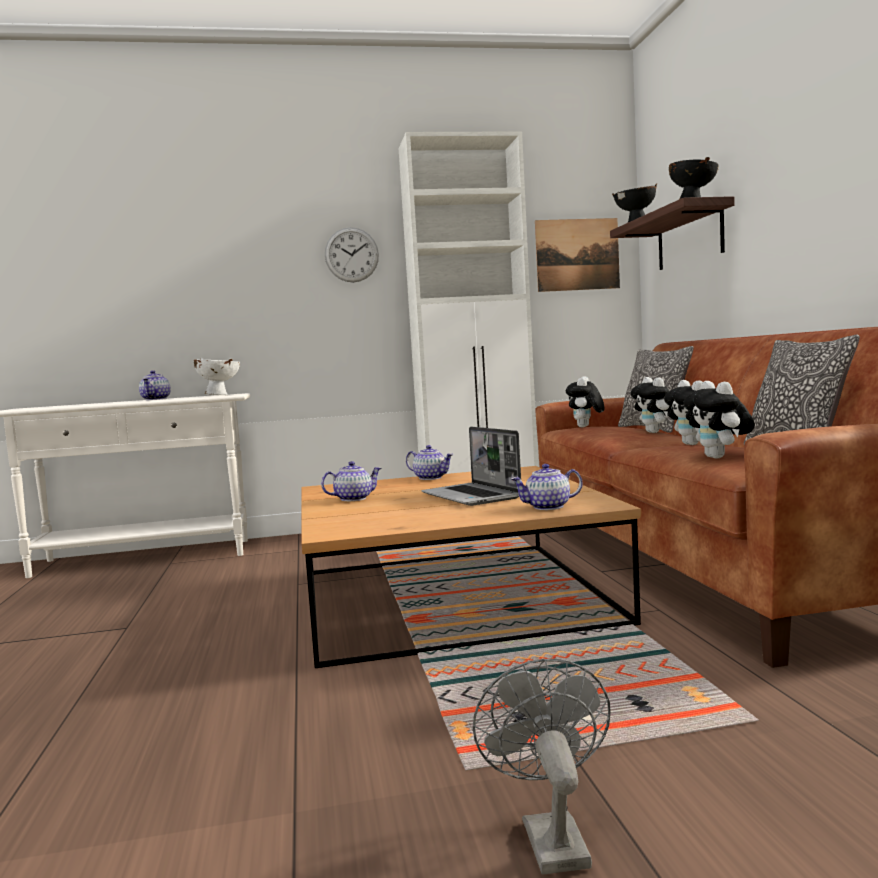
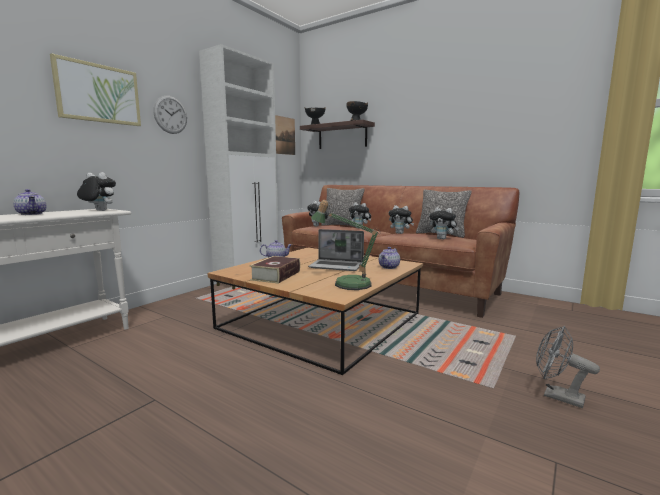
camera: 45 degrees left, 5 degrees up
white bowl [194,358,240,395] -> plush toy [77,172,116,211]
teapot [321,461,382,501] -> book [249,256,300,284]
none -> picture [50,53,141,126]
none -> table lamp [311,200,381,290]

